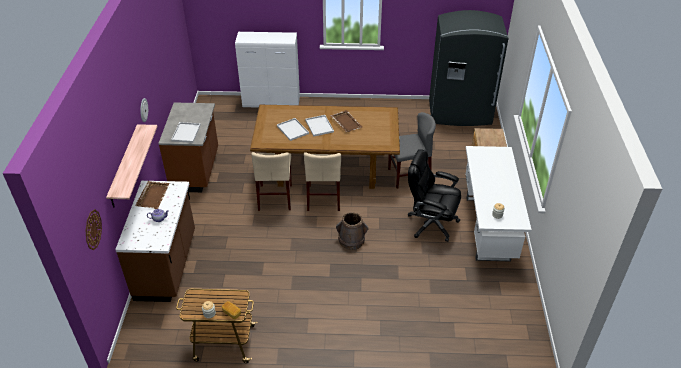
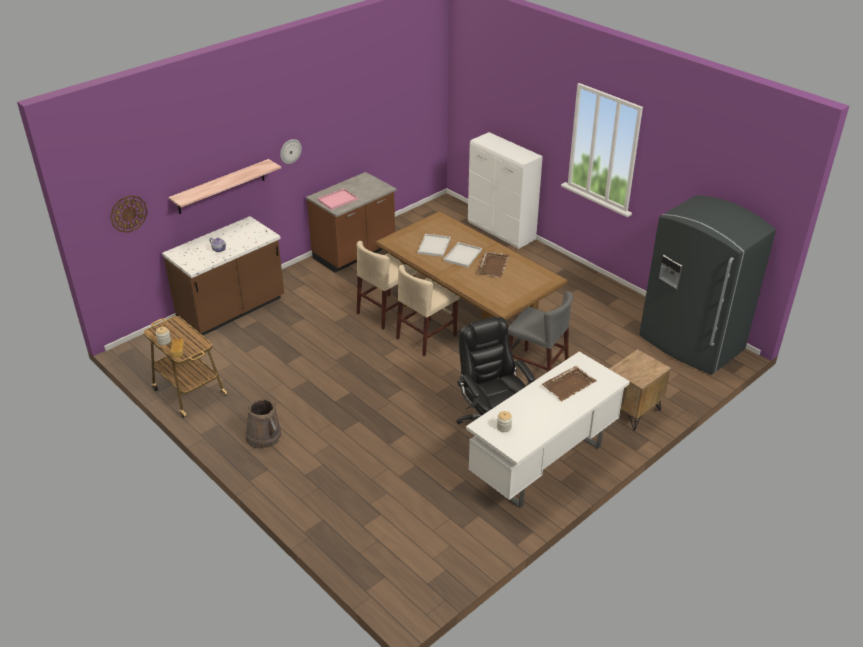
camera: 45 degrees right, 5 degrees down
brown tray [135,181,170,209] -> brown tray moved to [541,366,597,401]
white tray [171,122,201,143] -> pink tray [317,188,358,210]
brown bucket [336,212,369,250] -> brown bucket moved to [246,399,281,449]

